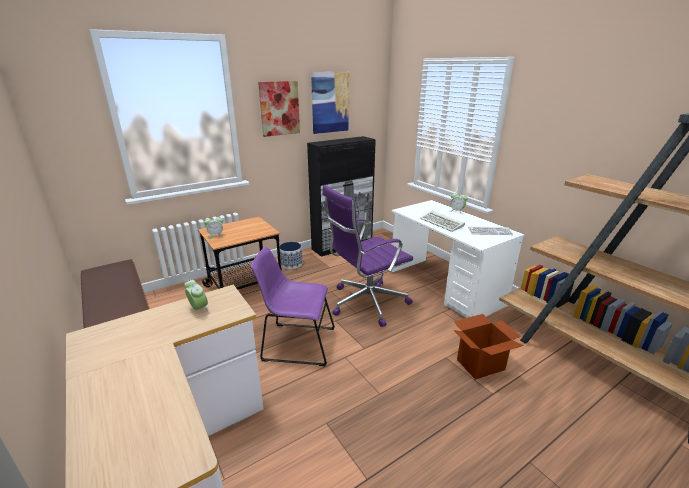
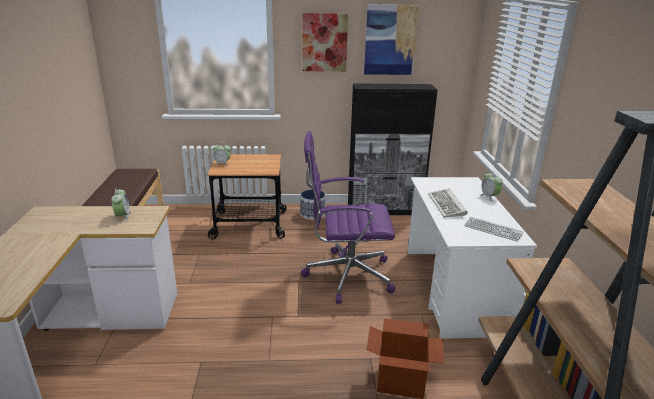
camera: 30 degrees right, 0 degrees up
purple chair [251,247,335,366] -> none

